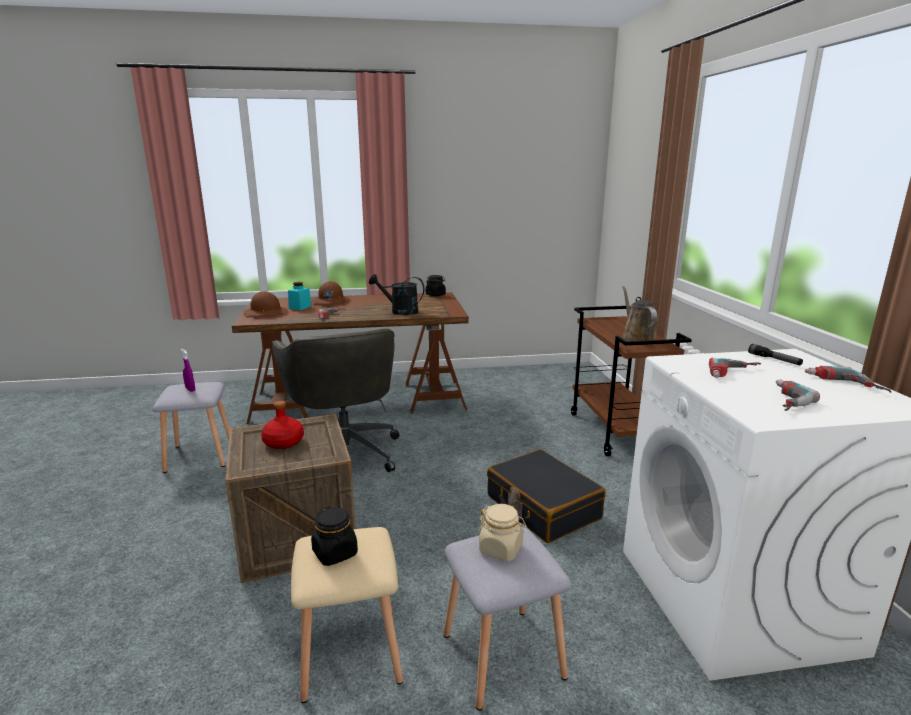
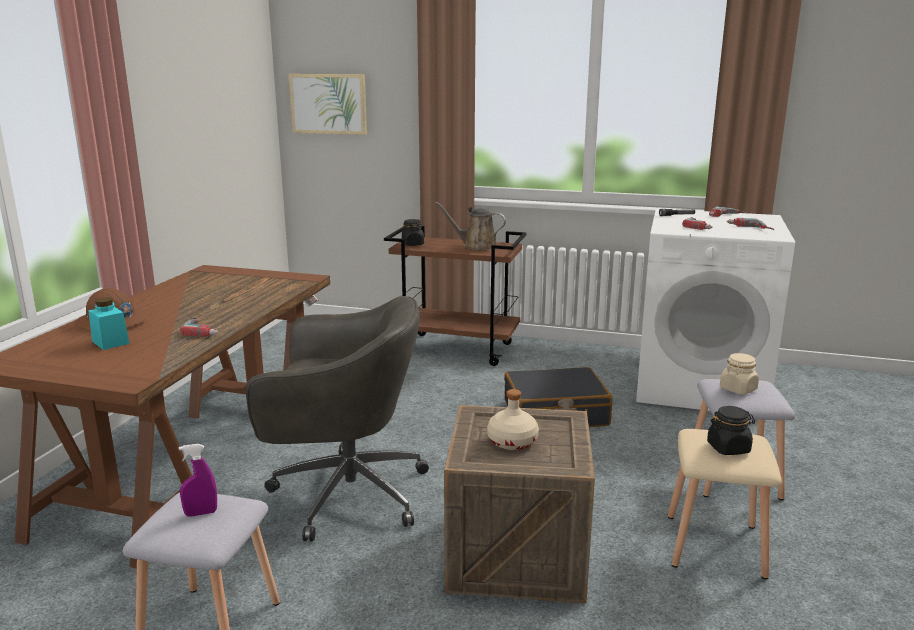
camera: 65 degrees left, 0 degrees up
brown hard hat [244,292,288,317] -> none
red bottle [261,401,304,449] -> beige bottle [487,389,539,450]
black watering can [369,274,425,315] -> none
black jar [426,275,446,296] -> black jar moved to [402,219,424,246]
none -> picture [289,74,367,135]

